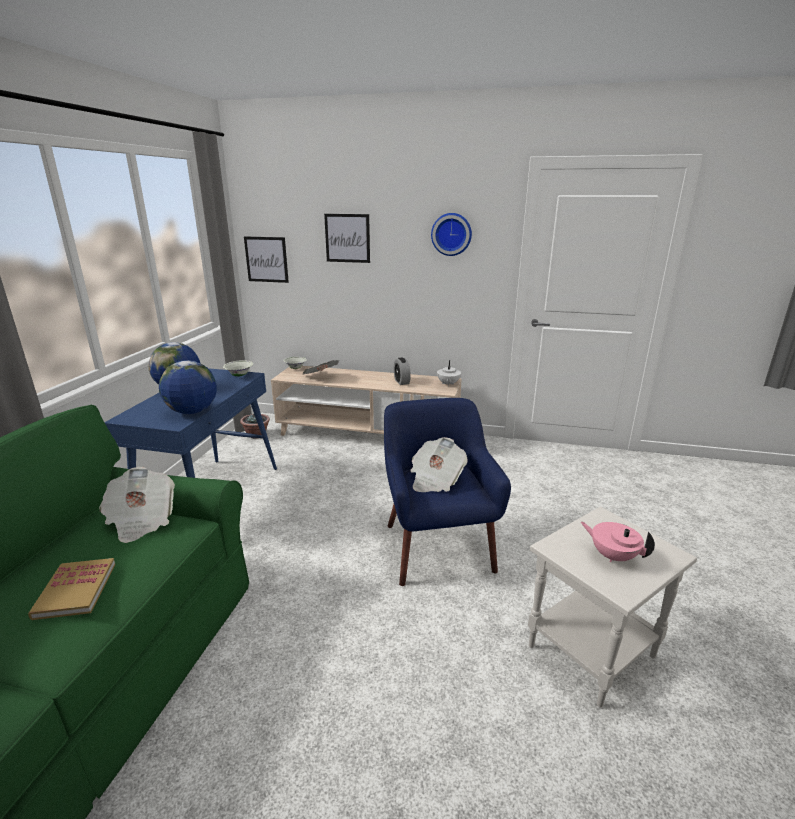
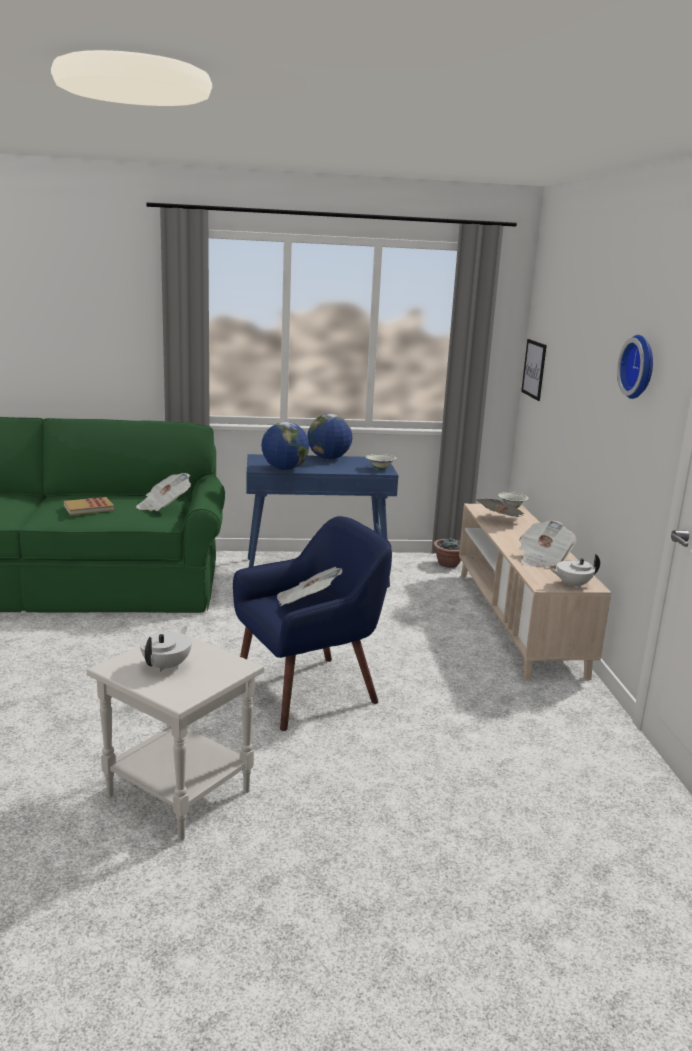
camera: 70 degrees right, 5 degrees down
picture [324,214,370,263] -> none
alarm clock [394,357,411,385] -> newspaper [519,520,577,567]
pink teapot [581,522,655,563] -> white teapot [140,627,192,672]

